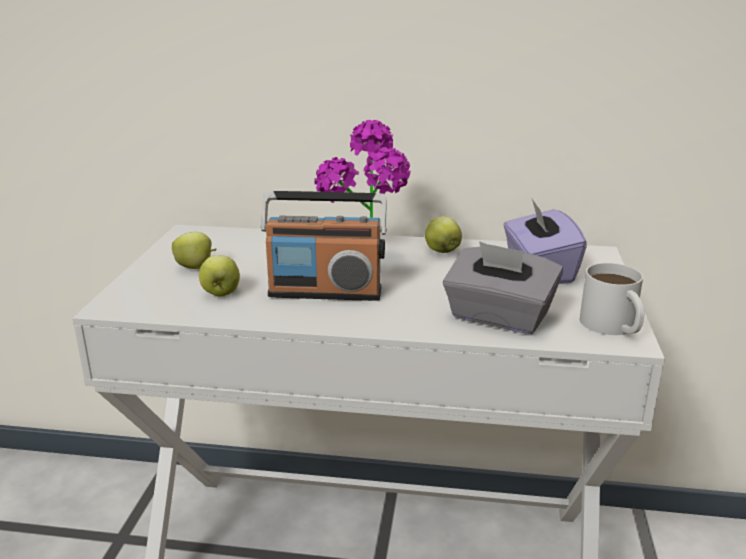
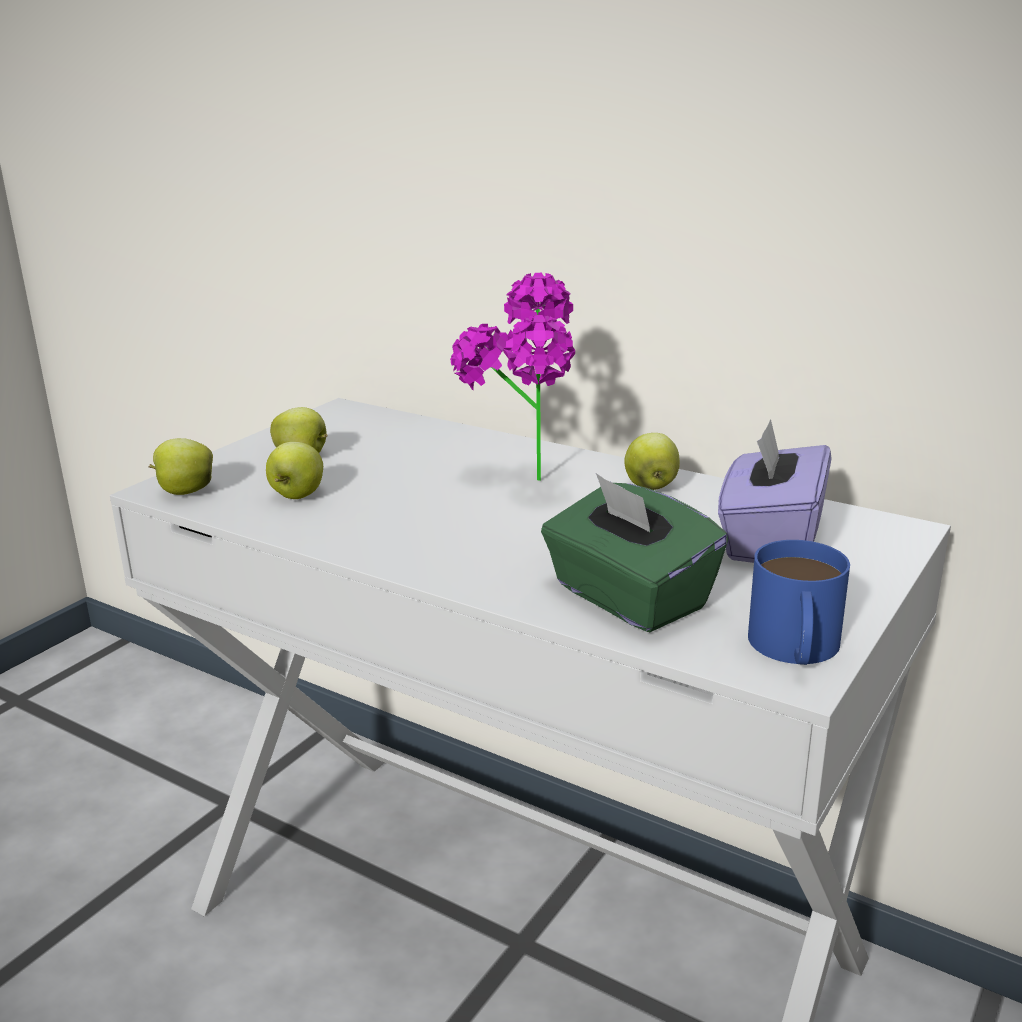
camera: 25 degrees right, 0 degrees up
radio [261,191,387,301] -> none
grey tissue box [443,241,563,334] -> green tissue box [541,473,728,632]
white mug [580,263,644,335] -> blue mug [748,540,850,665]
none -> apple [148,438,213,495]

